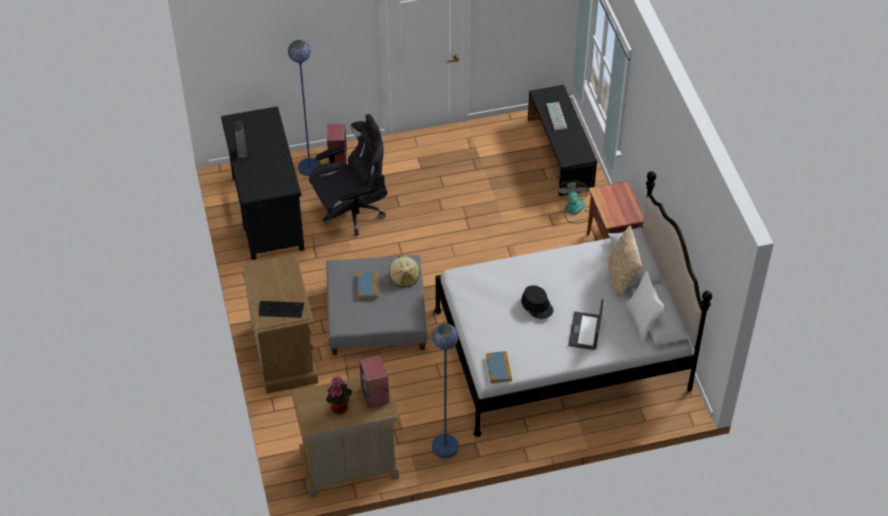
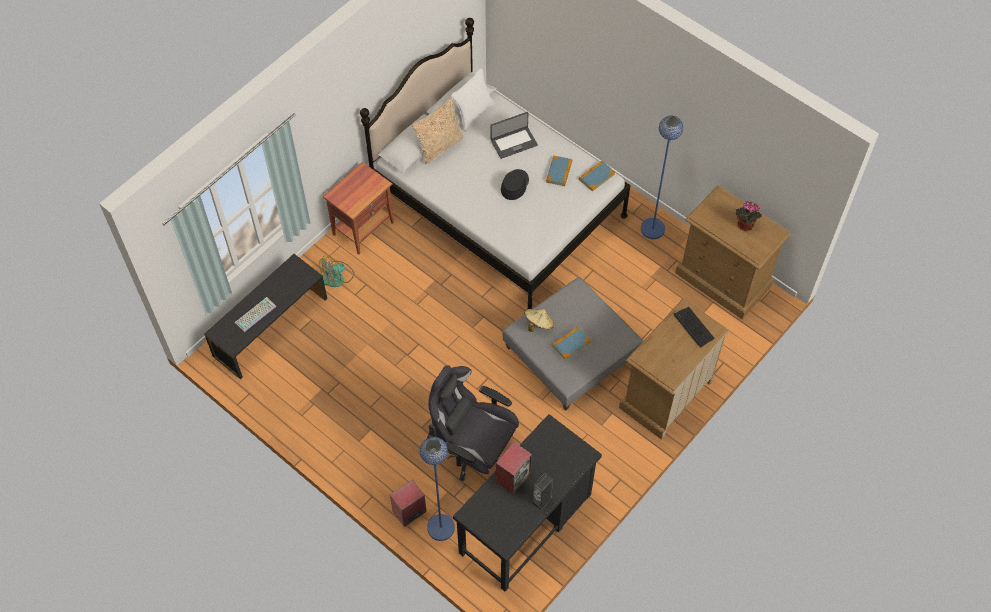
camera: 125 degrees left, 10 degrees up
speaker [359,355,389,408] -> speaker moved to [496,442,532,494]
none -> book [546,156,572,186]

